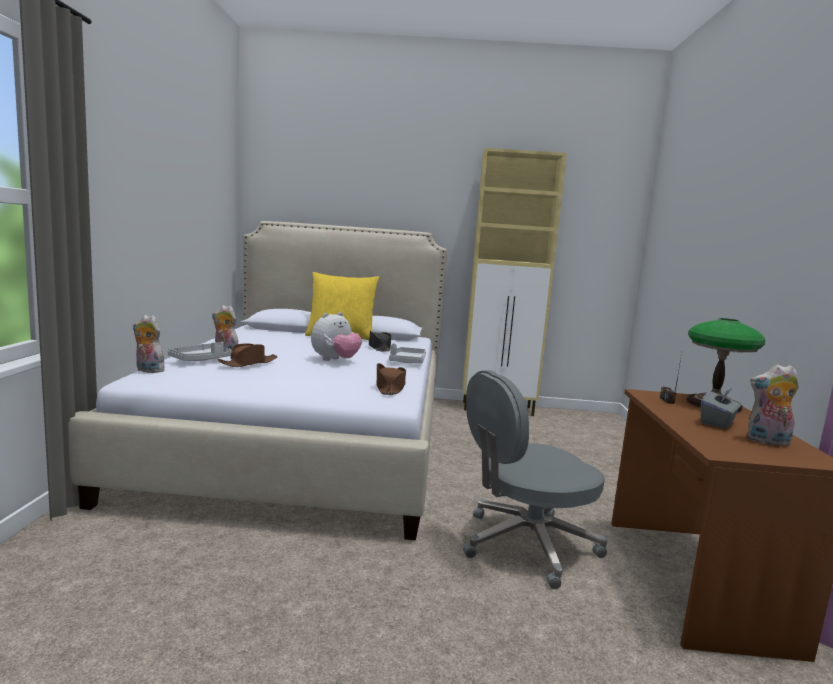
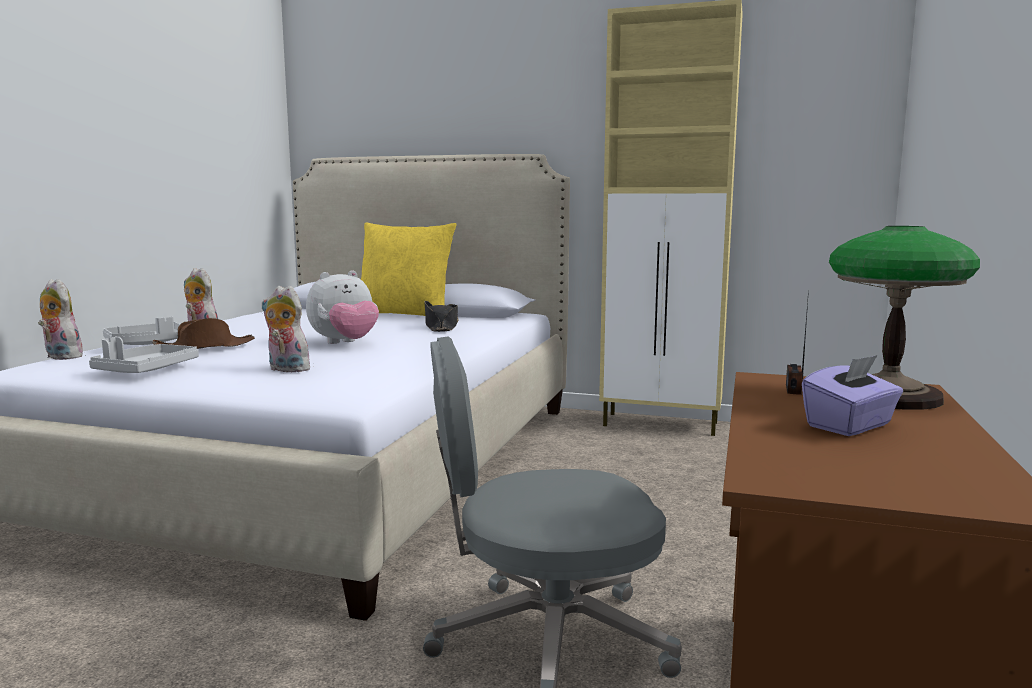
camera: 15 degrees right, 0 degrees up
brown hat [377,363,406,395] -> none
grey tray [389,343,426,364] -> grey tray moved to [89,337,199,373]
grey tissue box [700,388,741,429] -> purple tissue box [802,355,903,436]
plush toy [747,365,799,446] -> plush toy moved to [261,286,310,372]

